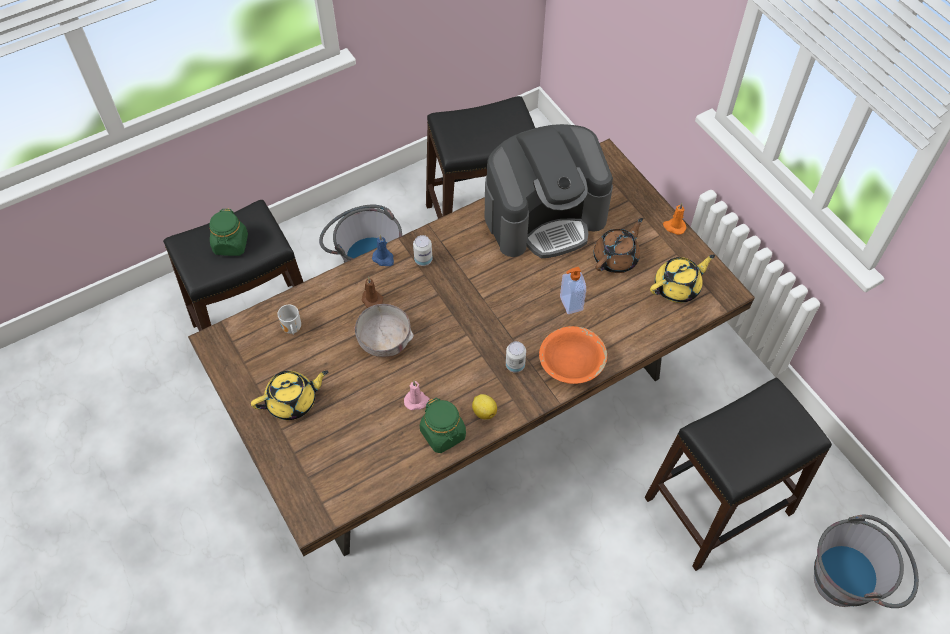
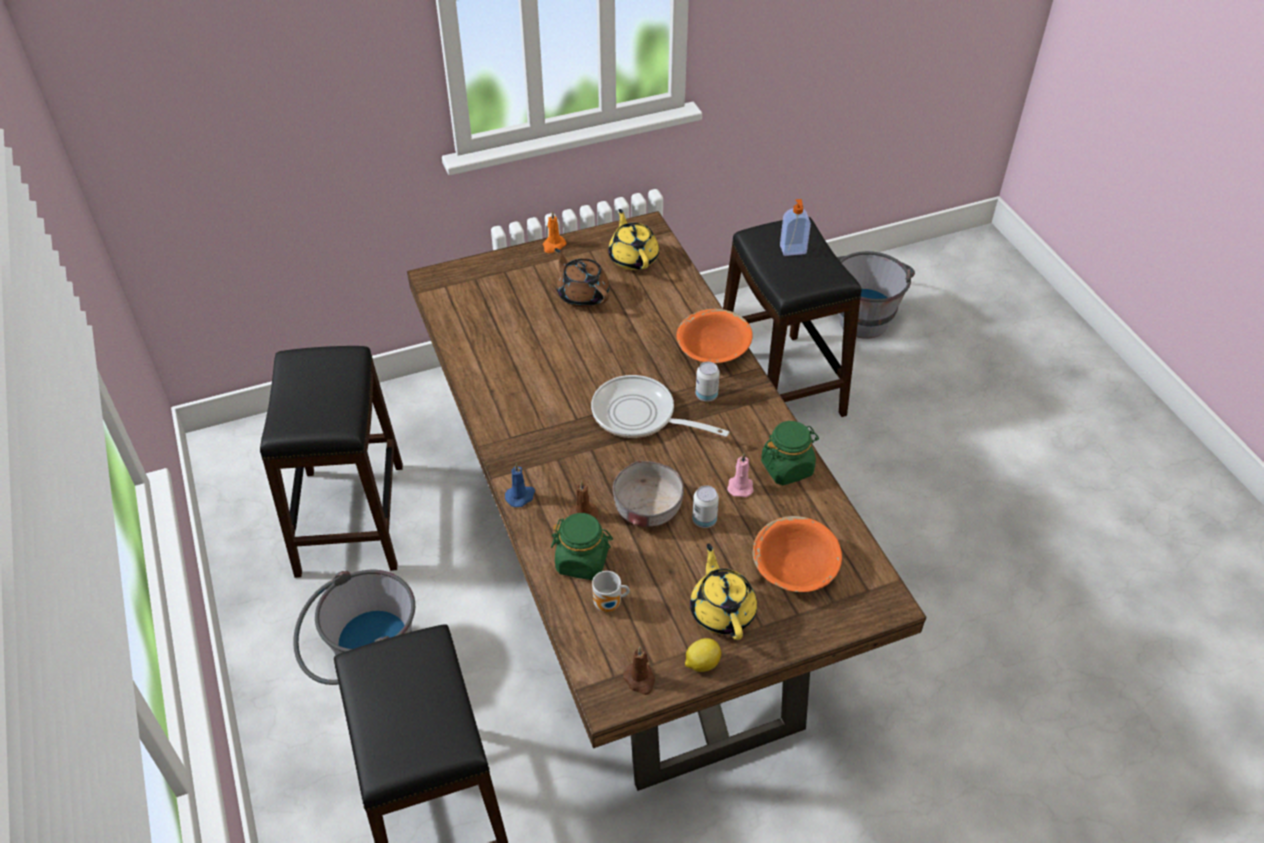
camera: 80 degrees left, 10 degrees down
green jar [209,208,248,256] -> green jar moved to [551,513,613,580]
can [413,235,433,266] -> can moved to [692,485,719,528]
lemon [472,394,497,420] -> lemon moved to [685,638,721,672]
coffee machine [485,124,613,258] -> none
soap dispenser [560,267,586,314] -> soap dispenser moved to [780,199,811,256]
none -> frying pan [591,375,729,438]
none -> brown candle [623,647,655,695]
none -> orange bowl [753,516,842,592]

